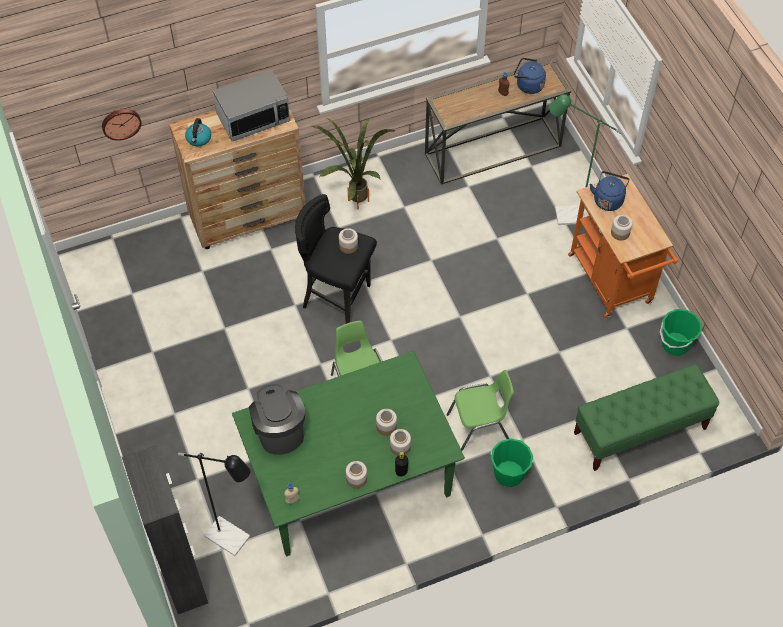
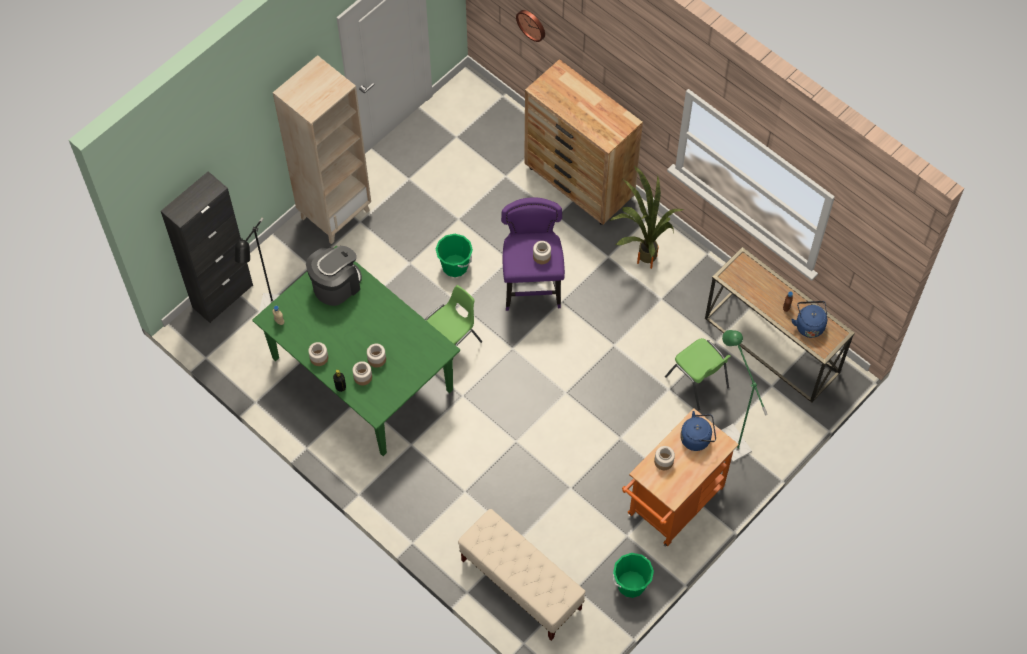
camera: 65 degrees right, 5 degrees up
kettle [185,118,211,146] -> none
microwave [213,70,290,142] -> none
black stool [295,194,377,324] -> purple stool [501,197,565,311]
green chair [446,370,514,451] -> green chair moved to [665,338,730,411]
green bucket [491,438,534,487] -> green bucket moved to [436,234,473,277]
green bench [574,364,719,471] -> beige bench [458,509,585,641]
none -> beige bookcase [273,55,371,244]

